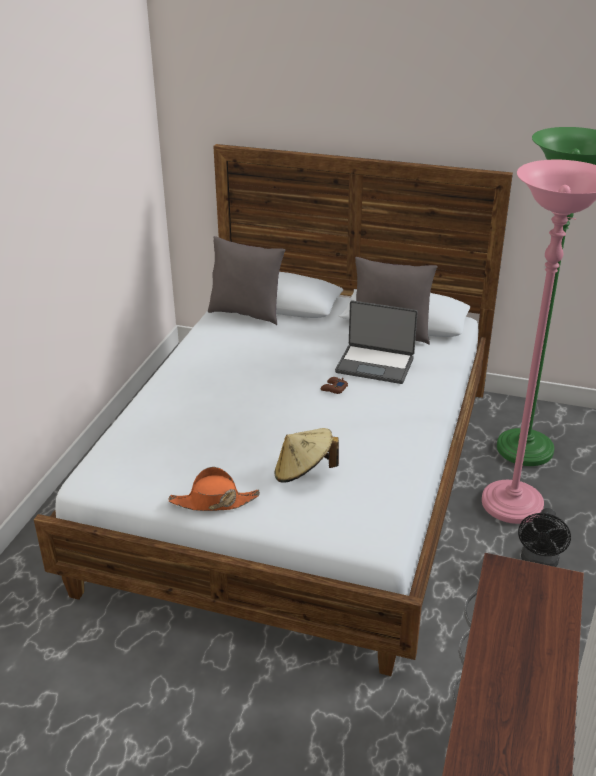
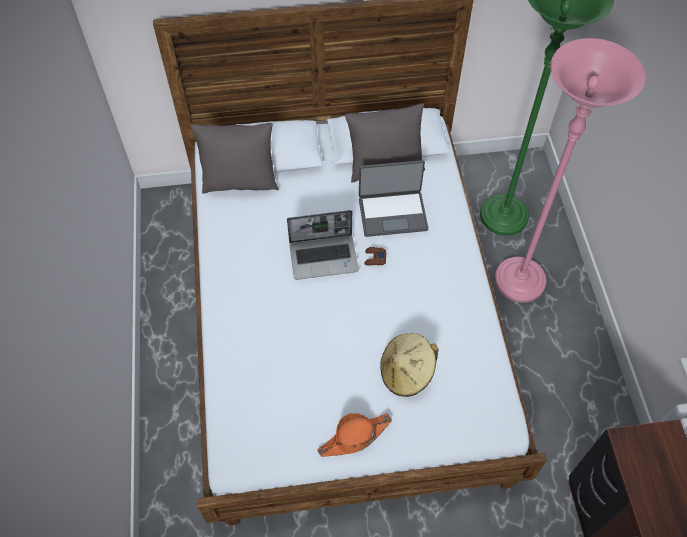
camera: 25 degrees left, 25 degrees up
black fan [518,508,571,567] -> none
none -> laptop [287,210,359,280]

